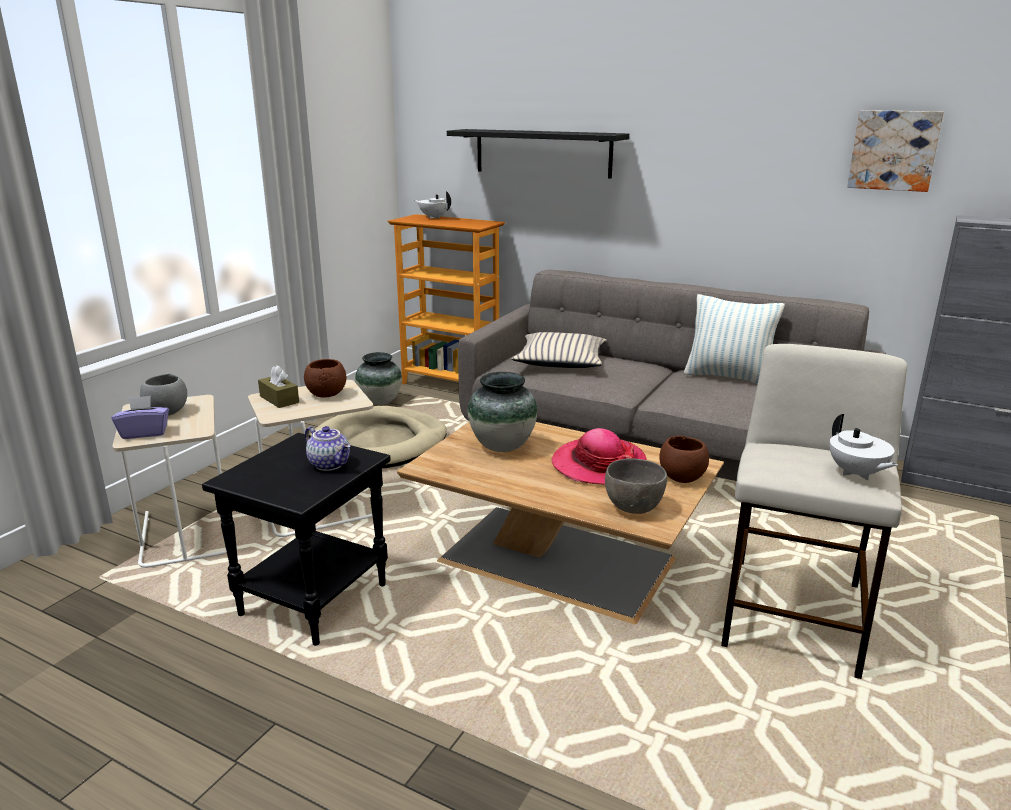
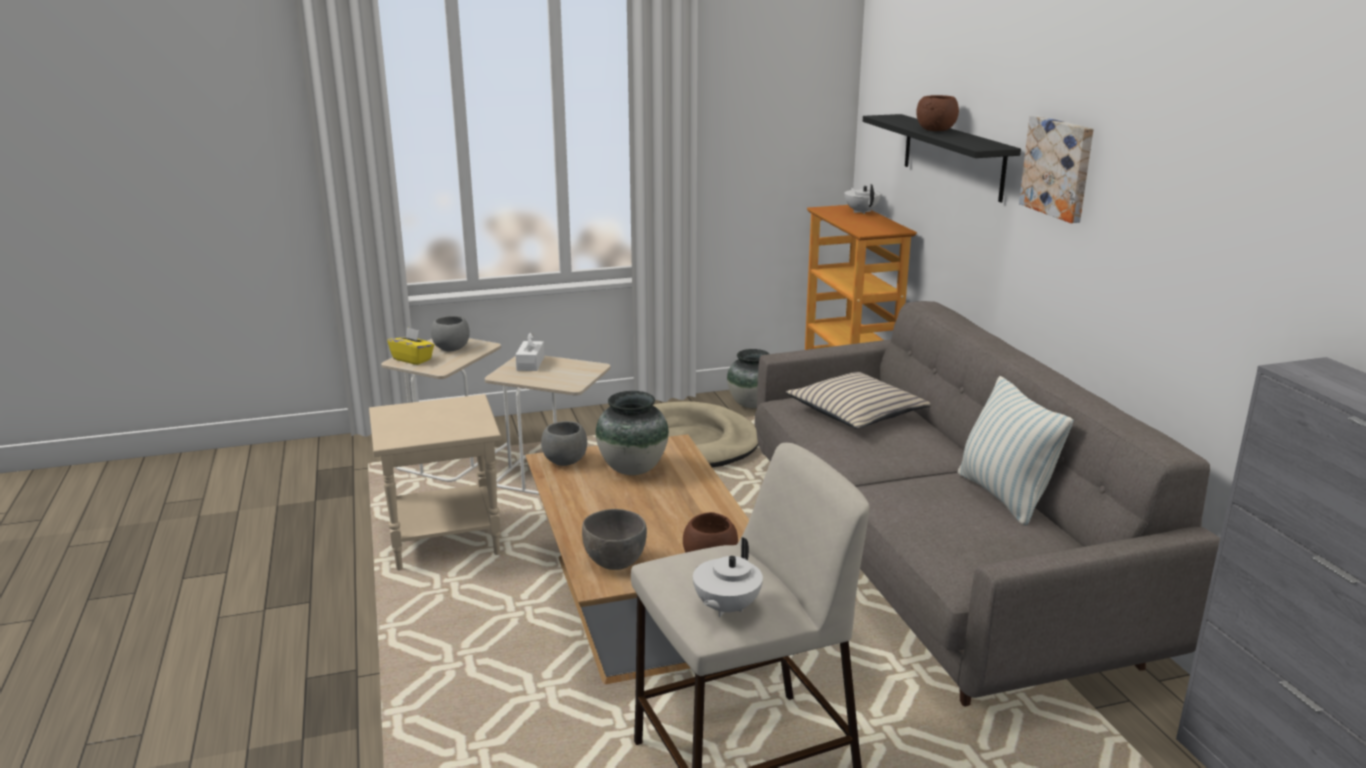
camera: 45 degrees right, 0 degrees up
purple tissue box [112,396,169,439] -> yellow tissue box [387,327,434,365]
black side table [202,433,391,646] -> beige side table [369,394,501,570]
brown tissue box [258,366,299,408] -> white tissue box [515,332,544,371]
brown bowl [304,359,346,397] -> brown bowl moved to [916,95,959,131]
teapot [305,426,350,471] -> none
hat [552,428,647,484] -> none
picture [847,110,944,192] -> picture moved to [1019,116,1093,223]
none -> grey bowl [541,421,587,466]

